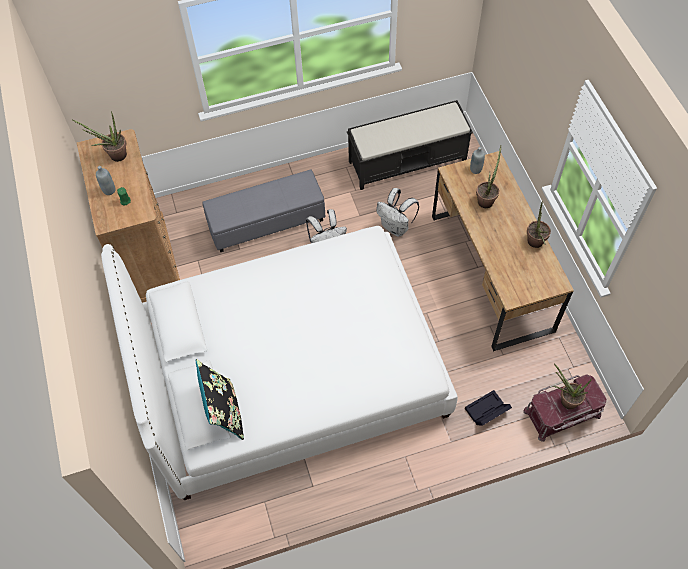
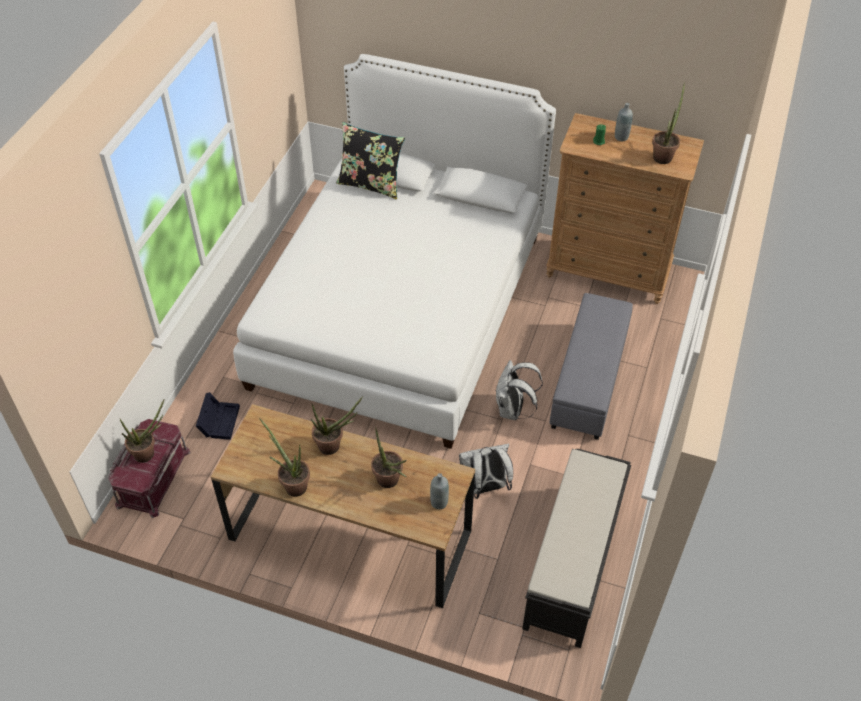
camera: 125 degrees right, 10 degrees down
none -> potted plant [311,396,363,455]

